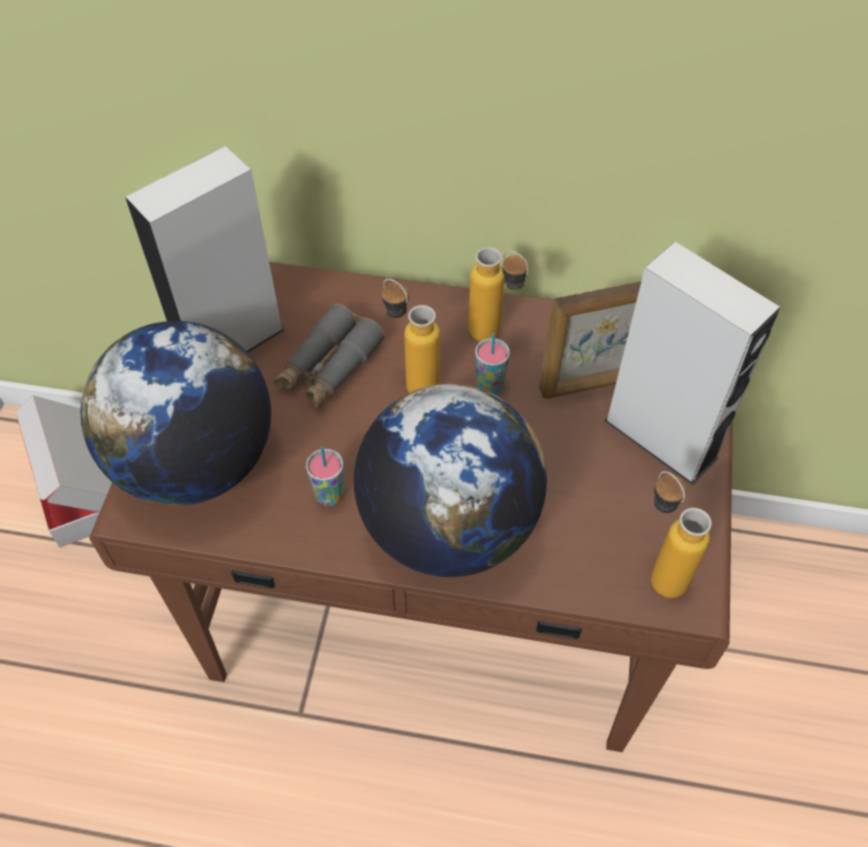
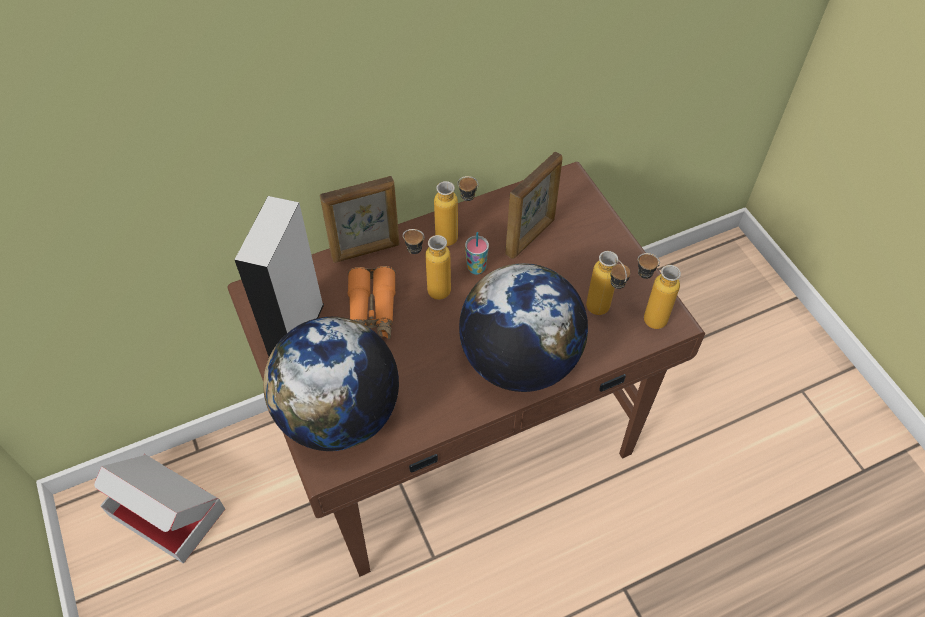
camera: 35 degrees left, 0 degrees up
grey binoculars [274,304,385,409] -> orange binoculars [348,266,396,339]
cup [306,447,344,506] -> none
grey speaker [604,242,780,485] -> none
none -> picture frame [320,176,400,263]
none -> bottle [586,251,631,315]

